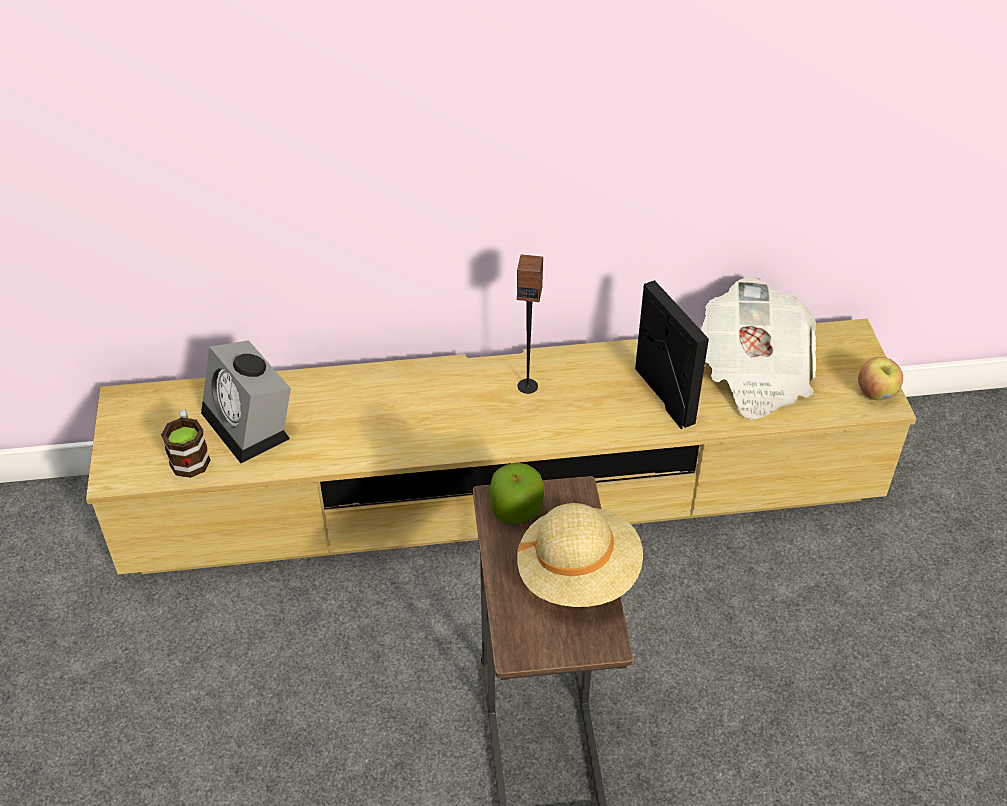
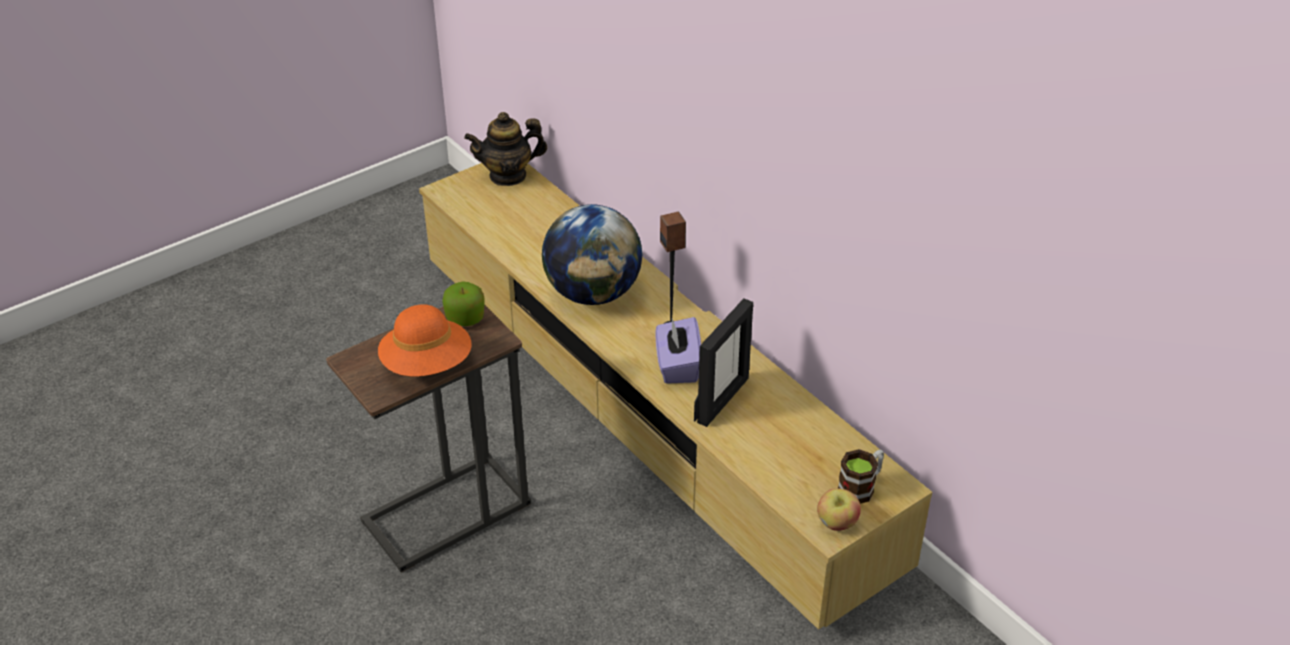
camera: 60 degrees right, 5 degrees down
mug [161,409,210,478] -> mug moved to [838,449,884,504]
alarm clock [201,340,291,463] -> none
beige hat [516,503,643,607] -> orange hat [378,304,472,376]
newspaper [701,277,816,420] -> none
none -> teapot [464,112,547,186]
none -> globe [542,204,642,305]
none -> purple tissue box [655,317,701,384]

